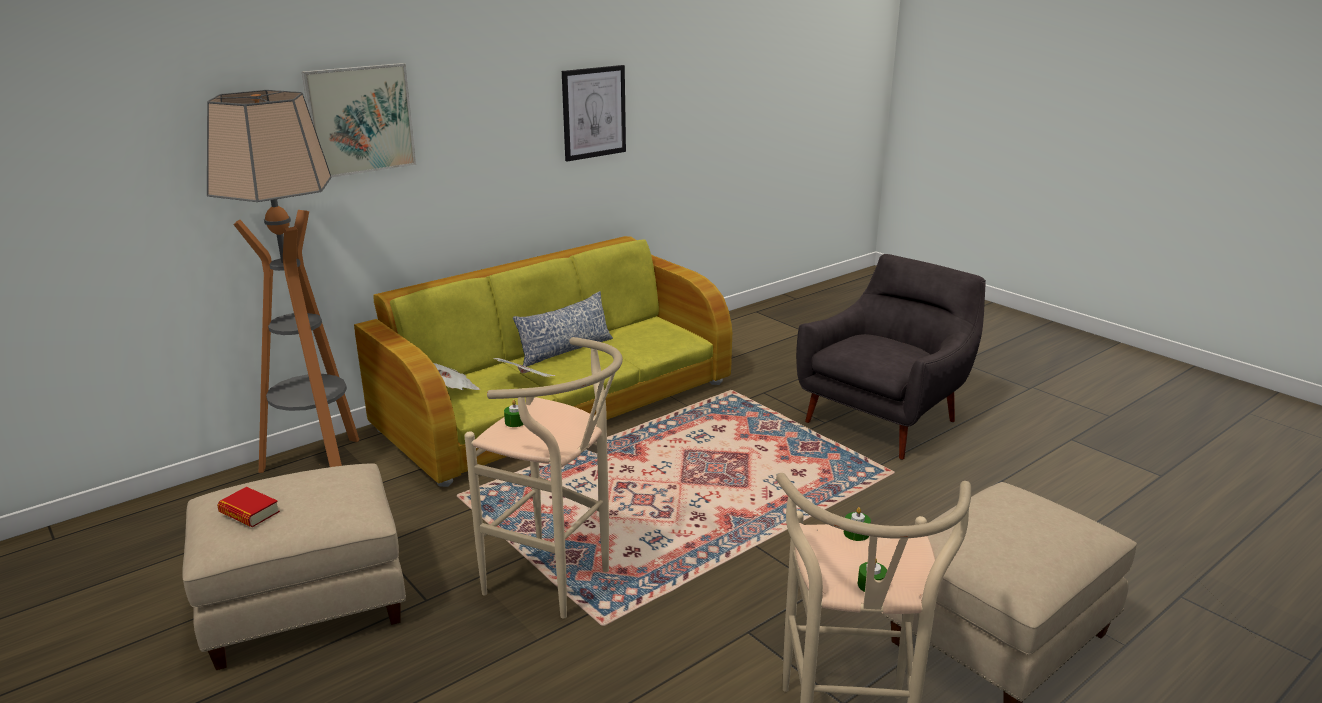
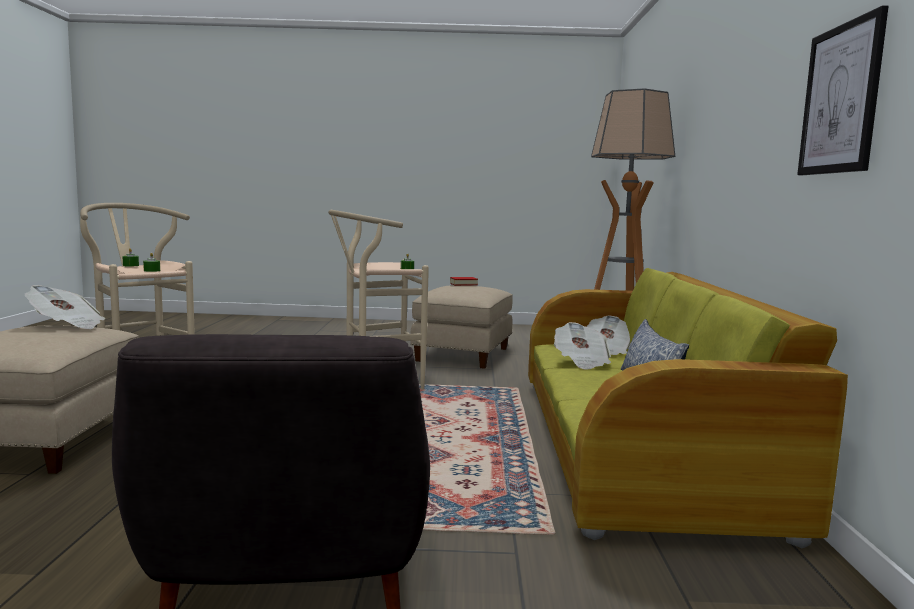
camera: 130 degrees right, 15 degrees down
picture [302,63,416,177] -> none
none -> newspaper [25,285,105,329]

